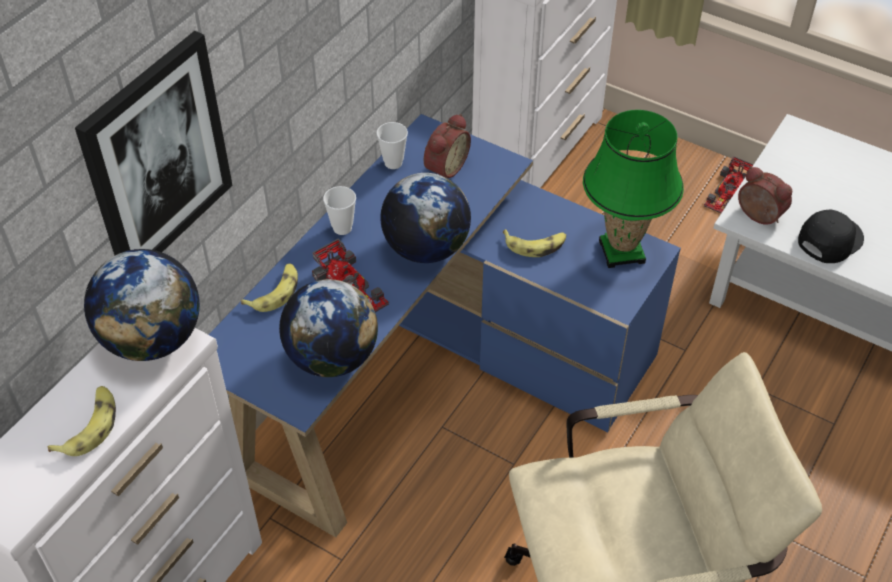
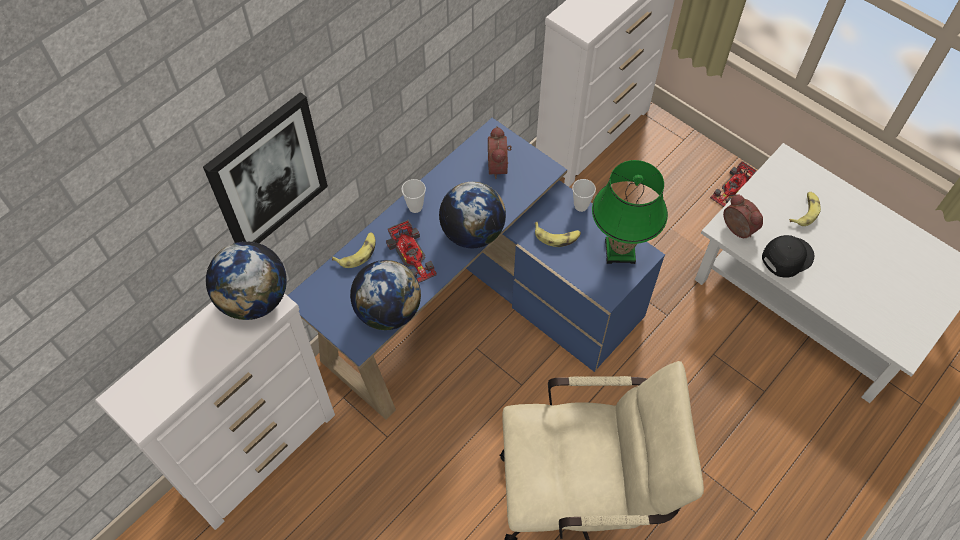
camera: 10 degrees right, 10 degrees up
banana [48,386,116,456] -> banana moved to [789,192,821,226]
cup [376,122,408,169] -> cup moved to [572,179,596,212]
alarm clock [424,114,471,178] -> alarm clock turned 135 degrees clockwise [488,126,512,179]

